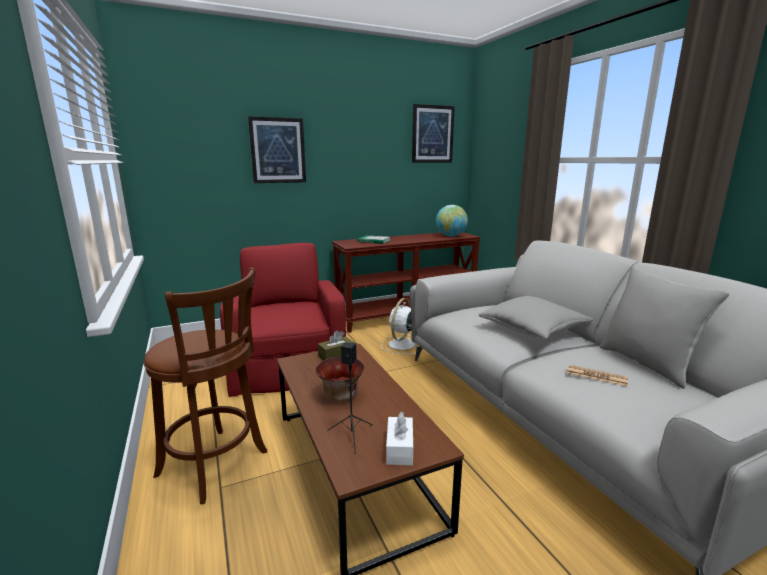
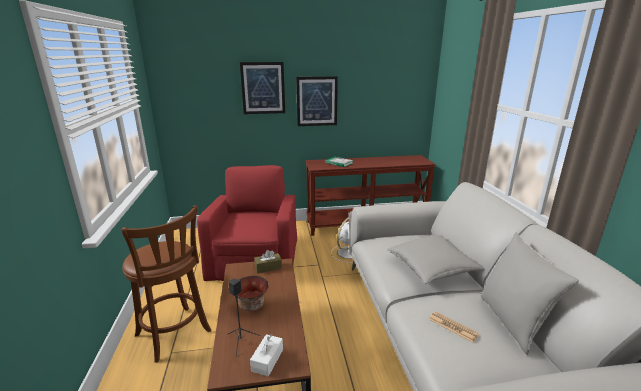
camera: 15 degrees right, 5 degrees up
picture [412,104,455,163] -> picture moved to [296,76,338,126]
globe [436,205,468,237] -> none

